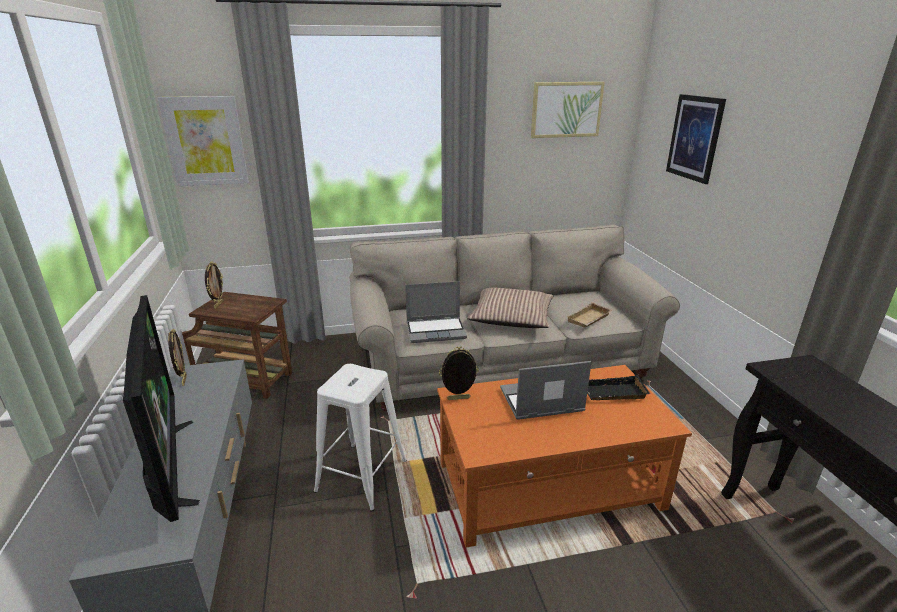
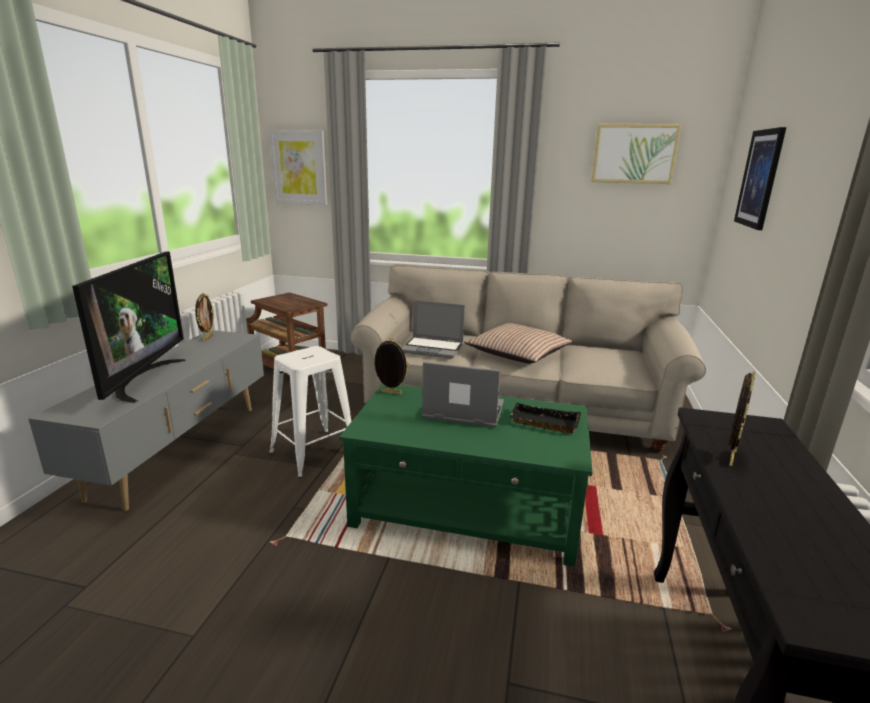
camera: 25 degrees right, 5 degrees down
picture frame [205,262,224,309] -> picture frame moved to [729,370,756,466]
orange coffee table [437,365,692,547] -> green coffee table [339,383,593,567]
beige tray [567,302,612,328] -> none

